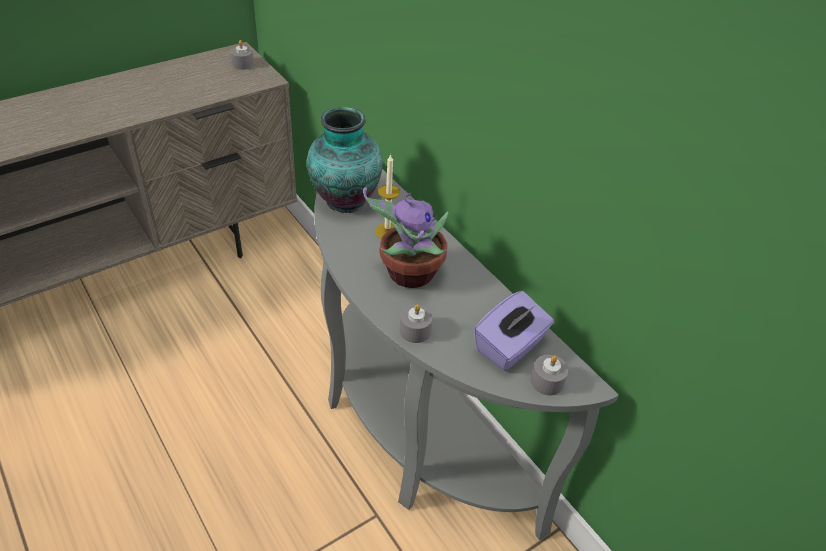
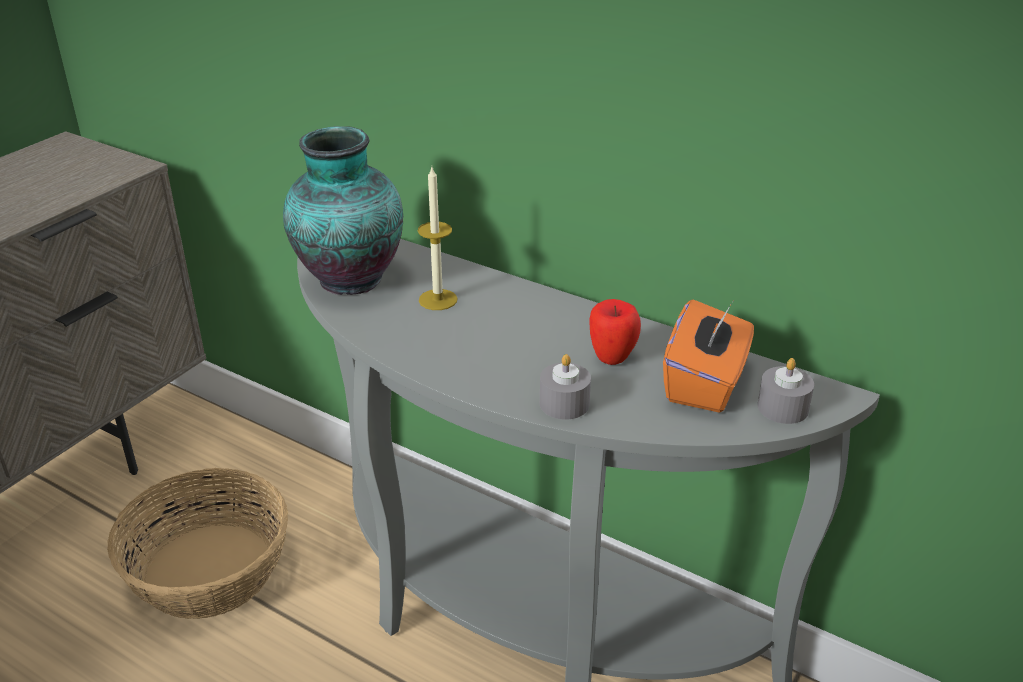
camera: 20 degrees left, 10 degrees down
grey candle [231,40,254,70] -> none
potted plant [363,187,448,288] -> none
purple tissue box [474,291,554,371] -> orange tissue box [663,299,754,413]
none -> basket [107,468,288,619]
none -> apple [589,299,641,365]

